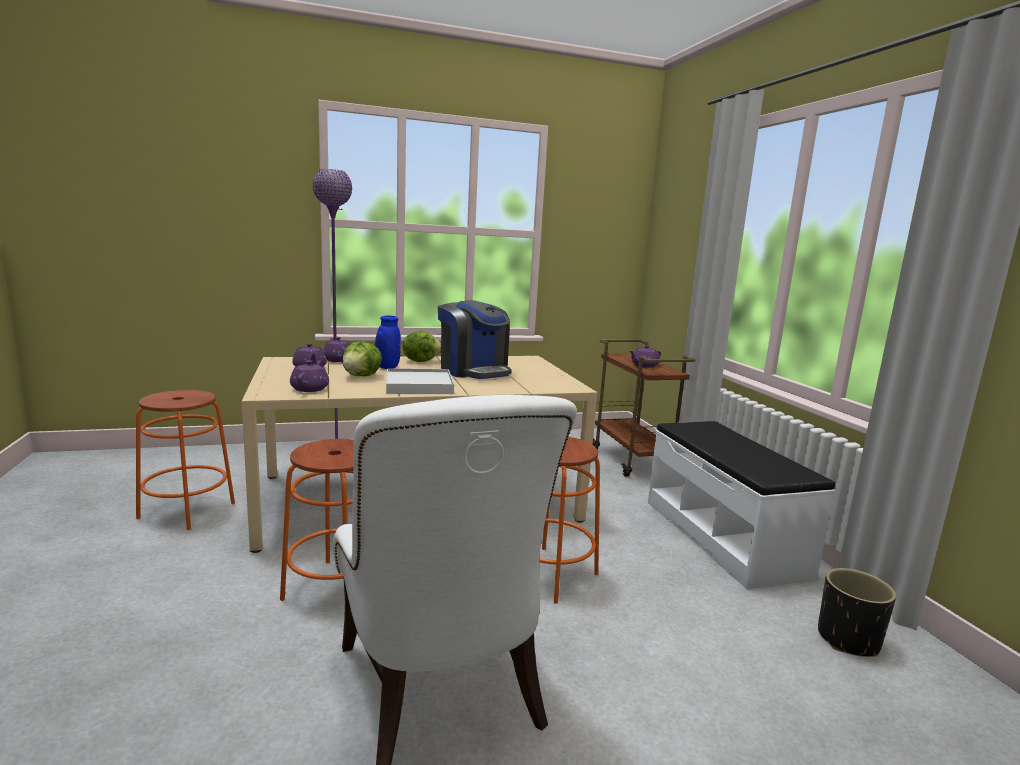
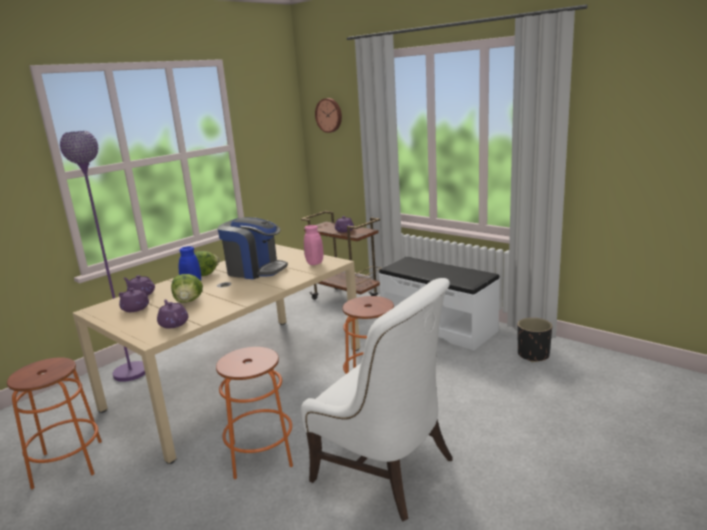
camera: 30 degrees left, 5 degrees up
white tray [386,368,454,394] -> none
none -> pink vase [304,225,323,265]
none -> wall clock [315,98,342,133]

